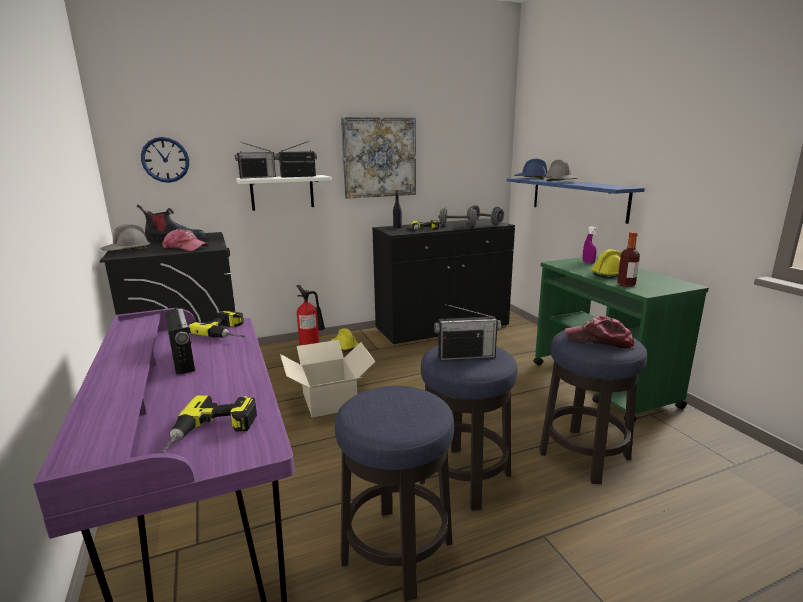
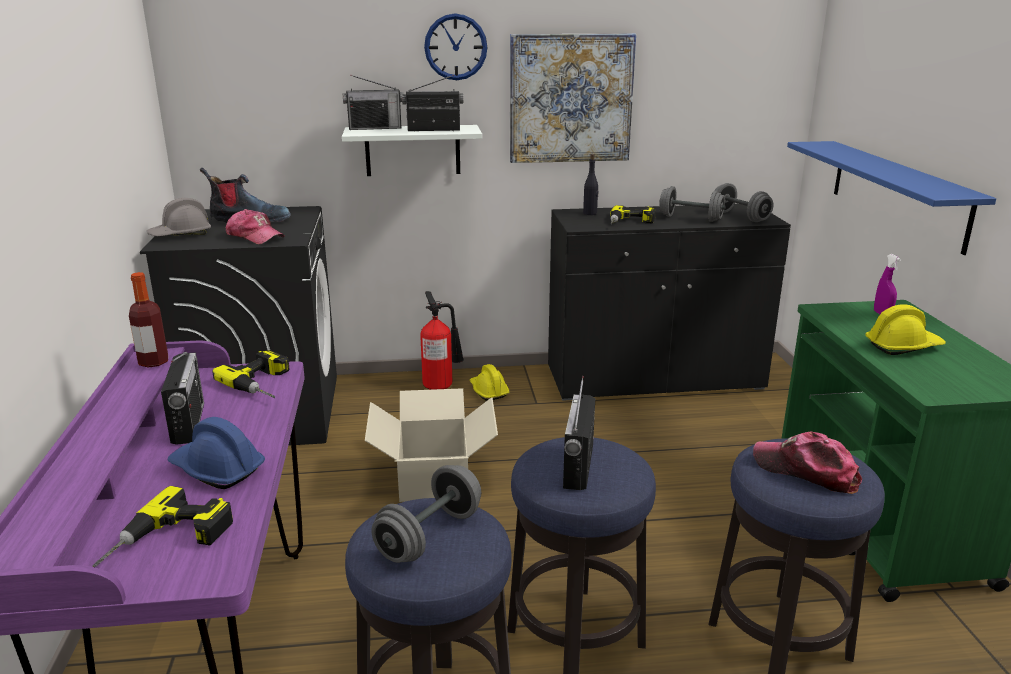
camera: 15 degrees right, 5 degrees up
wall clock [141,137,189,183] -> wall clock moved to [424,13,487,80]
radio [434,304,501,361] -> radio turned 90 degrees clockwise [563,376,595,490]
blue hard hat [514,159,547,179] -> blue hard hat moved to [167,417,265,489]
grey hard hat [544,160,578,181] -> none
bottle [617,232,640,287] -> bottle moved to [129,272,168,367]
none -> grey dumbbell [371,465,482,563]

